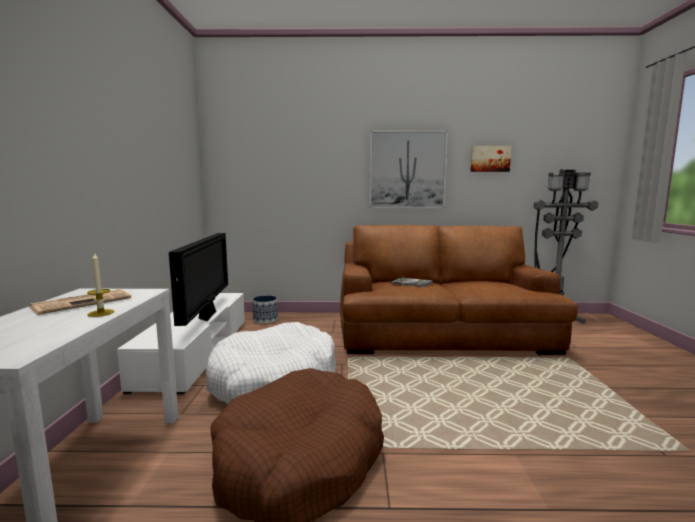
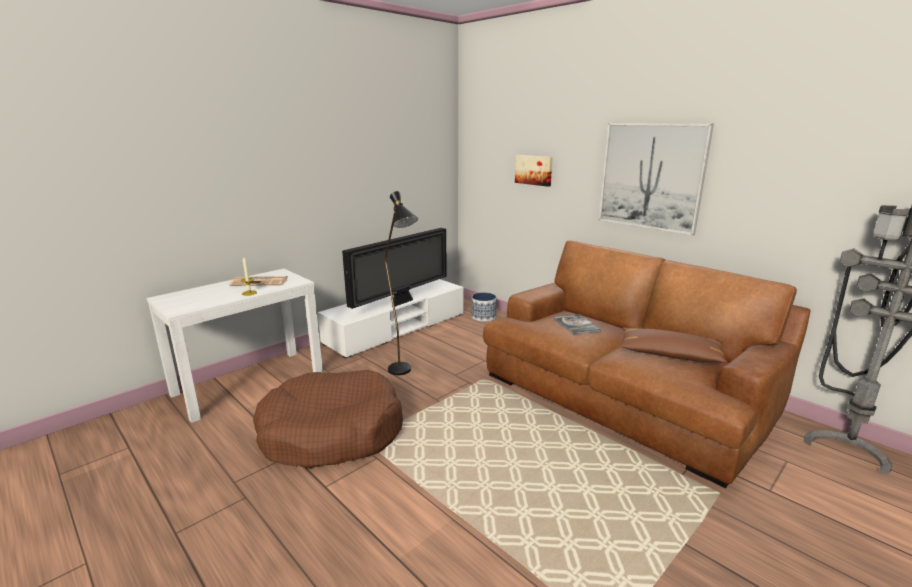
camera: 45 degrees right, 10 degrees up
white dog bed [206,322,336,404] -> black floor lamp [385,191,418,375]
picture [470,146,511,172] -> picture moved to [515,155,553,187]
none -> brown pillow [620,327,727,363]

